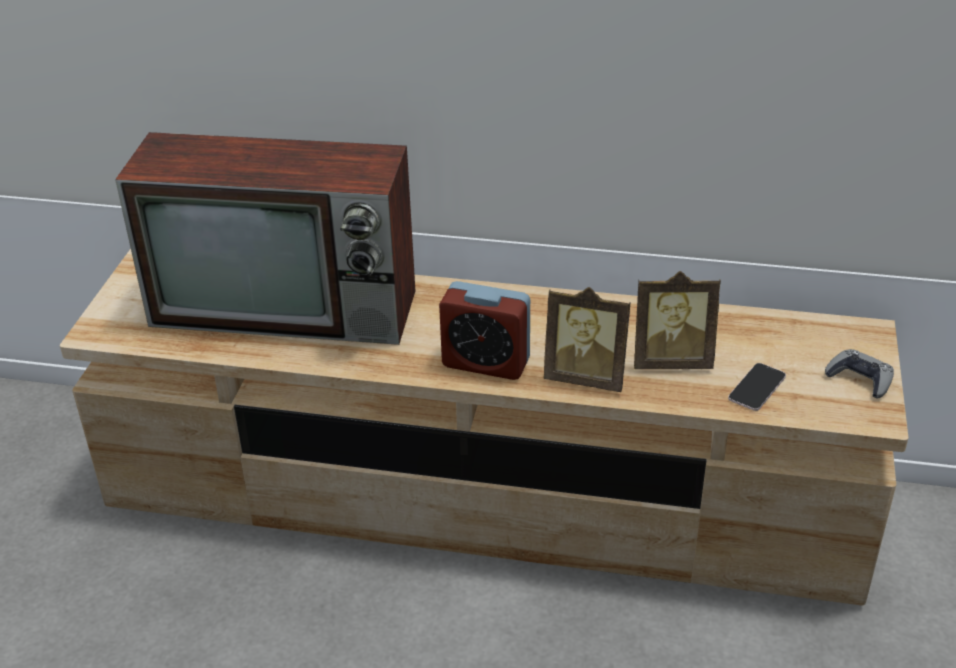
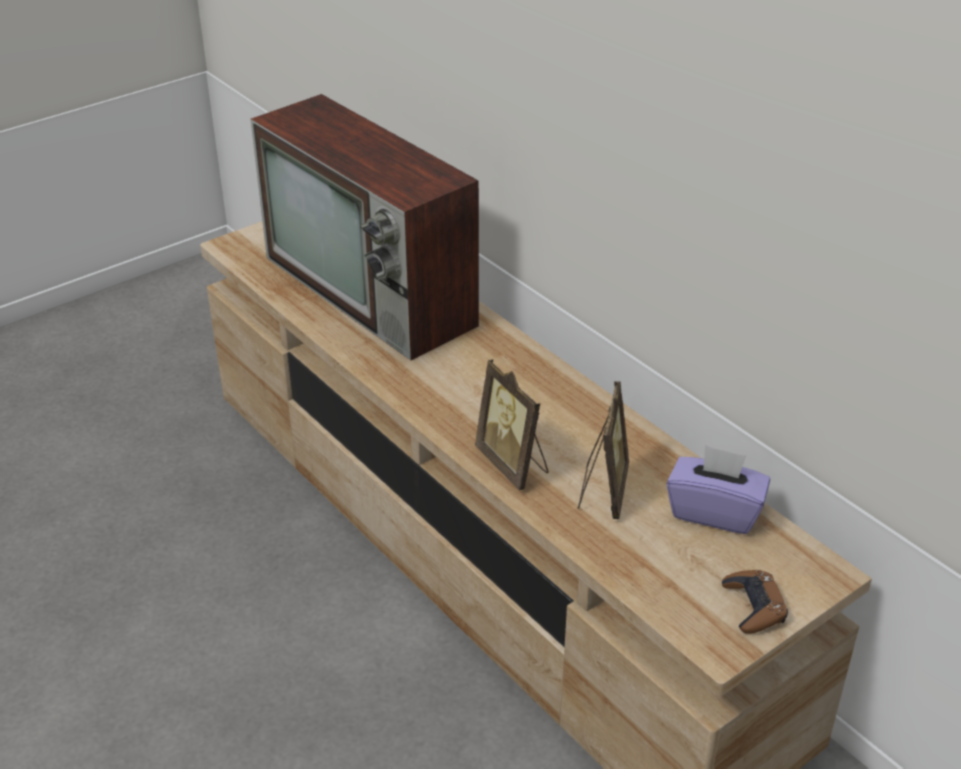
camera: 40 degrees right, 0 degrees up
alarm clock [439,281,530,380] -> none
picture frame [634,271,721,369] -> picture frame turned 120 degrees counterclockwise [578,381,629,519]
phone [728,363,786,411] -> none
grey game controller [825,349,894,398] -> brown game controller [722,570,788,634]
none -> purple tissue box [666,445,770,534]

